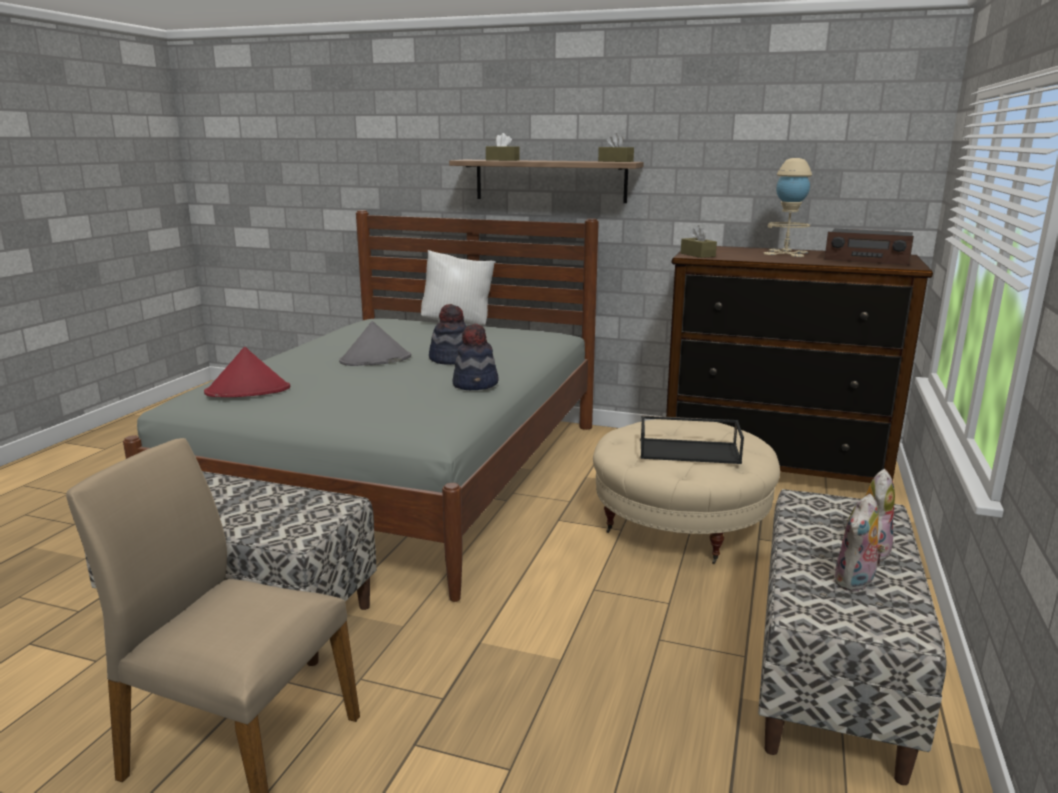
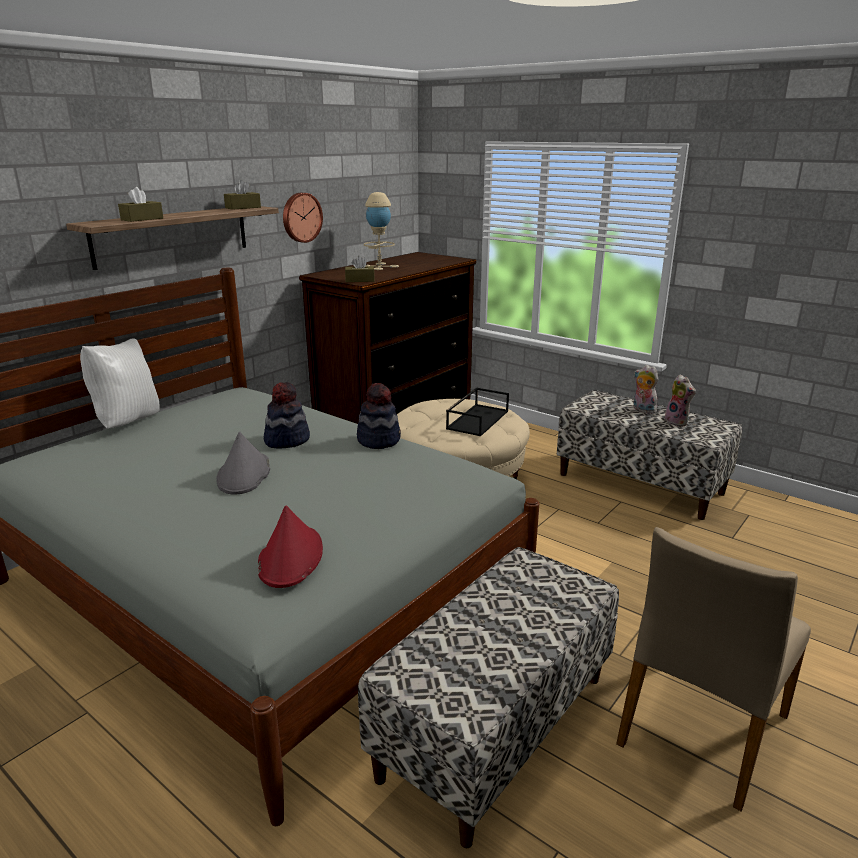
camera: 70 degrees left, 5 degrees up
radio [824,228,914,265] -> none
none -> wall clock [283,193,323,243]

